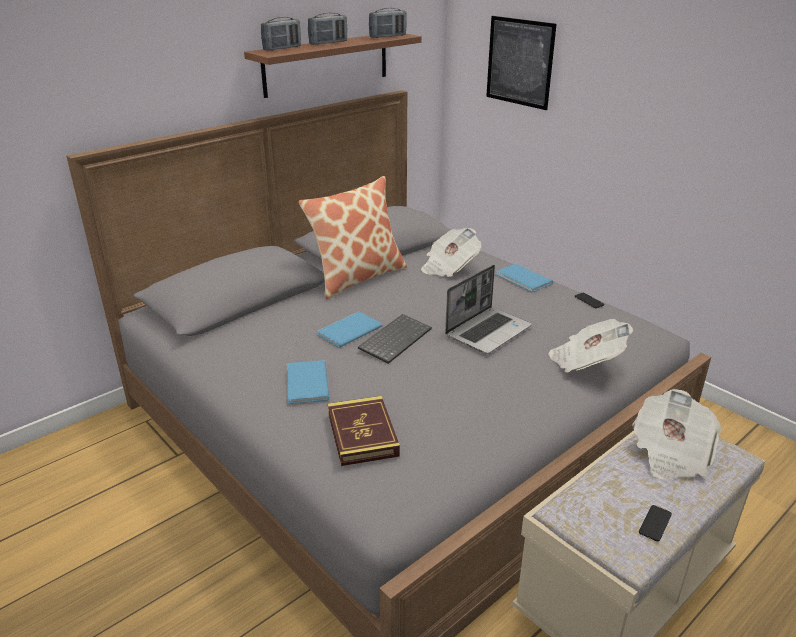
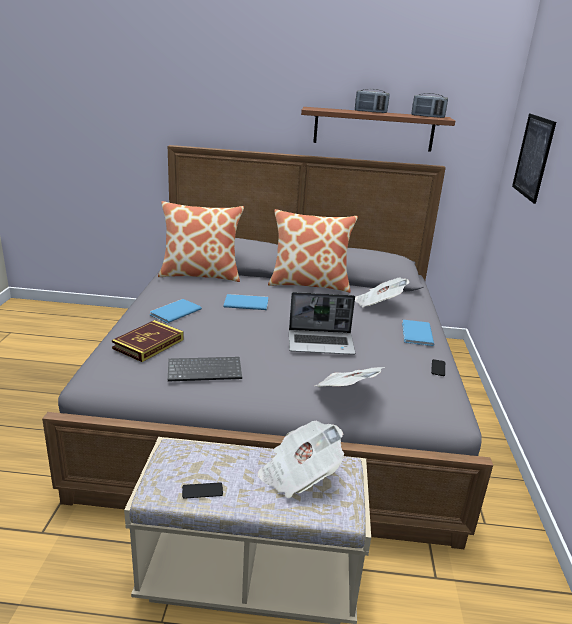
camera: 45 degrees right, 5 degrees down
radio [261,17,301,51] -> none
keyboard [358,314,432,364] -> keyboard moved to [168,357,242,381]
none -> pillow [158,201,244,282]

